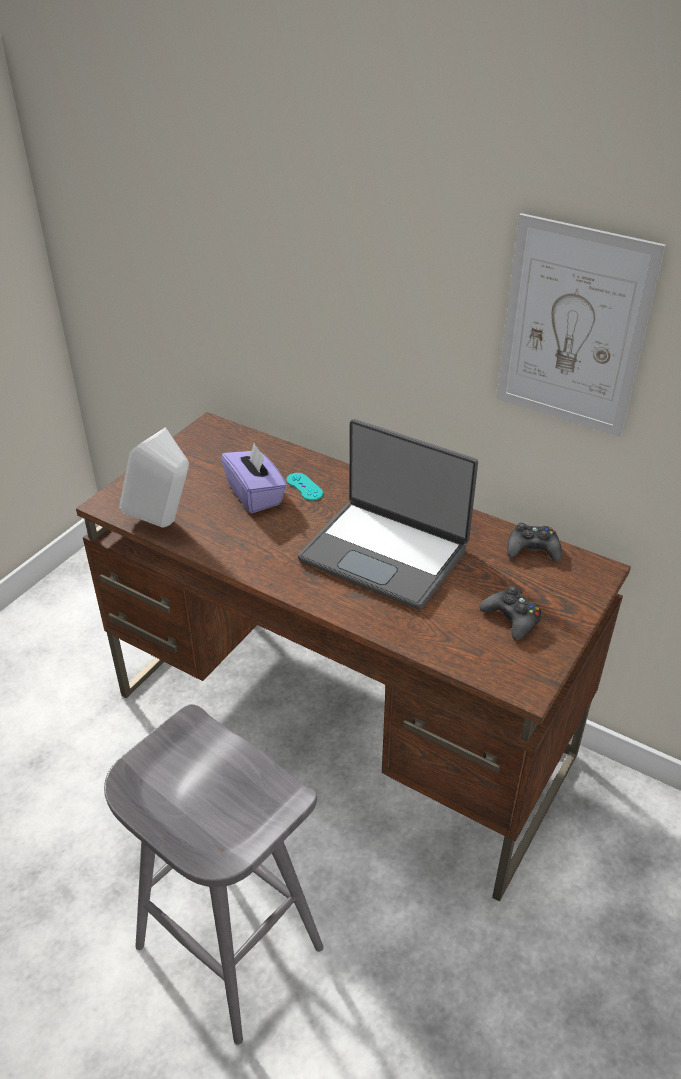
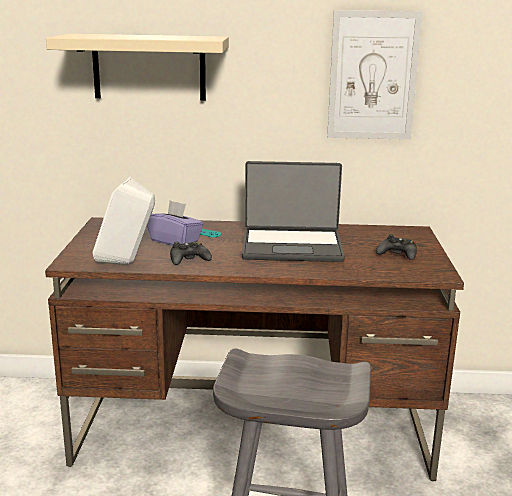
camera: 30 degrees left, 20 degrees down
black game controller [507,523,562,562] -> black game controller moved to [170,242,212,265]
none -> beige shelf [46,34,229,101]

